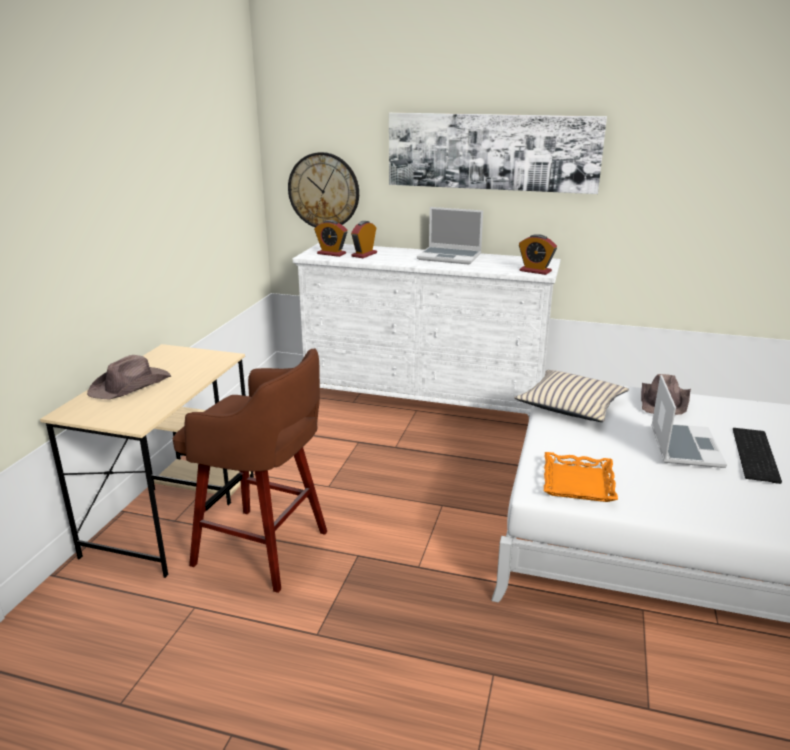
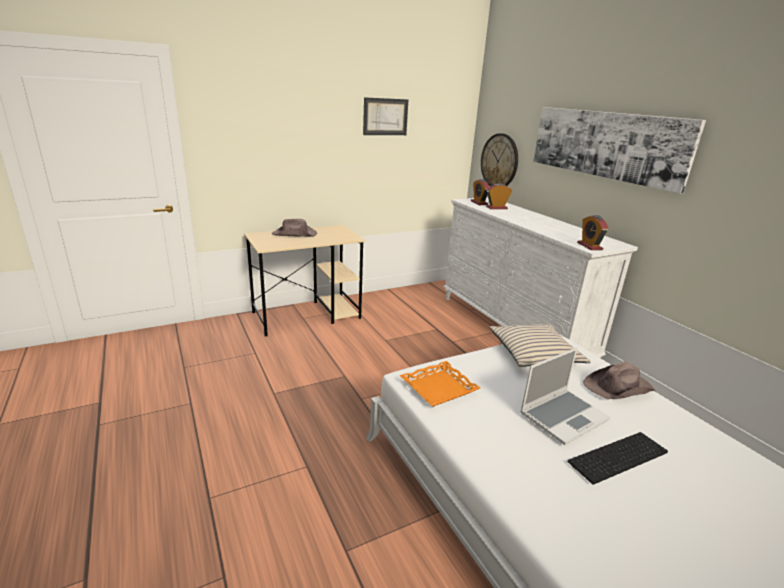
camera: 45 degrees right, 0 degrees up
brown stool [172,348,327,593] -> none
laptop [417,207,483,265] -> none
none -> picture [363,97,408,135]

